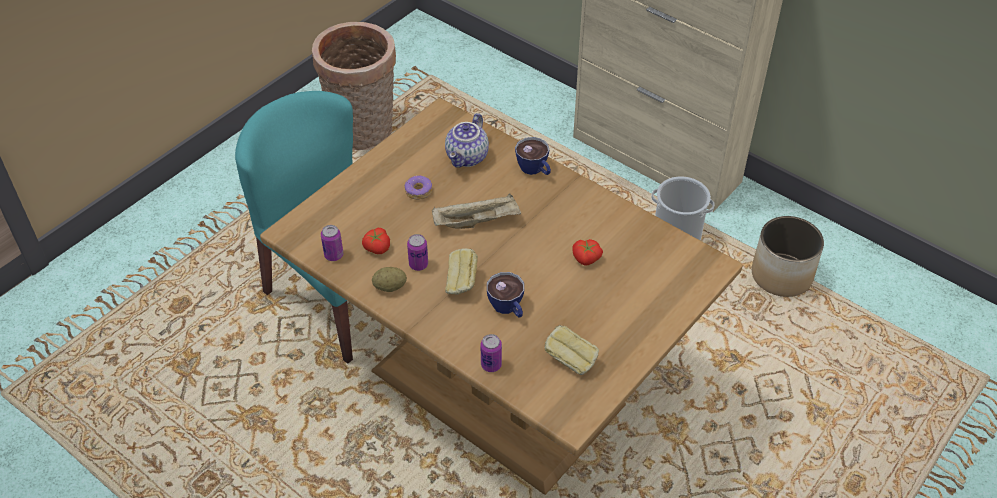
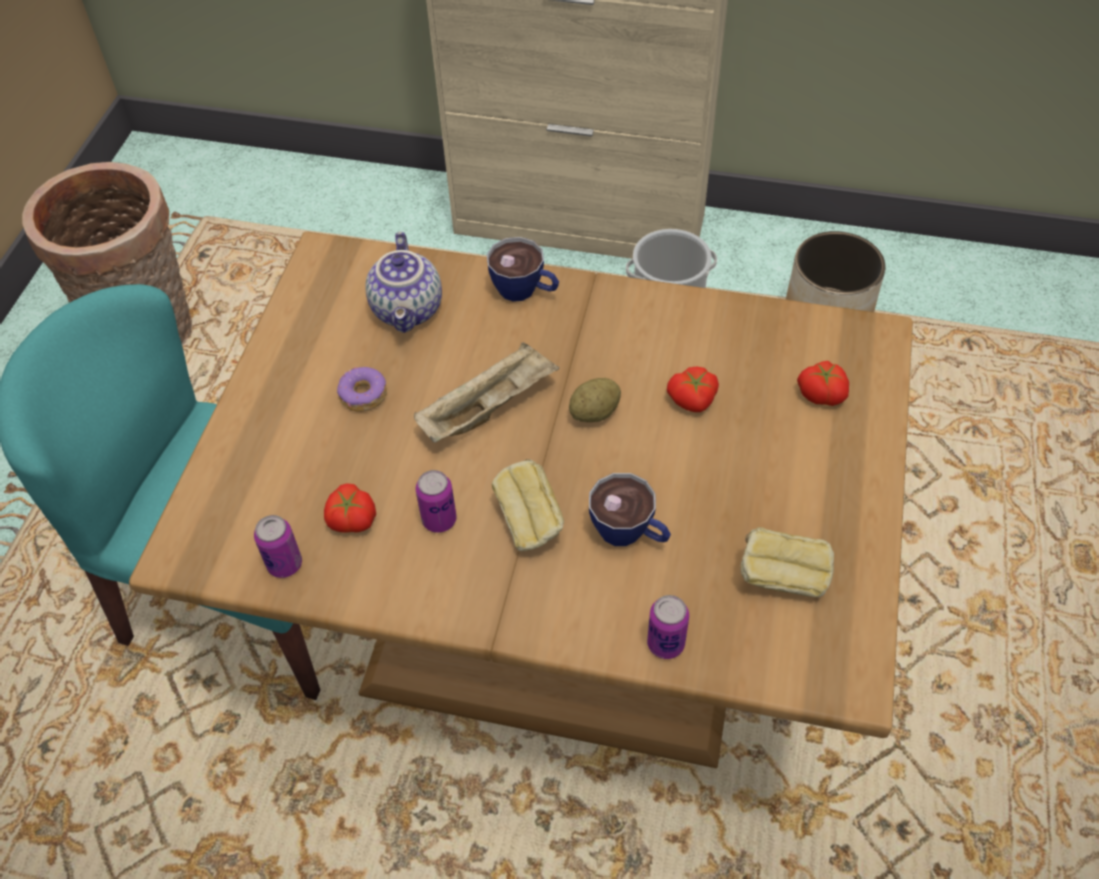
camera: 25 degrees left, 5 degrees up
potato [372,267,407,292] -> potato moved to [569,378,621,422]
none -> tomato [797,361,849,406]

